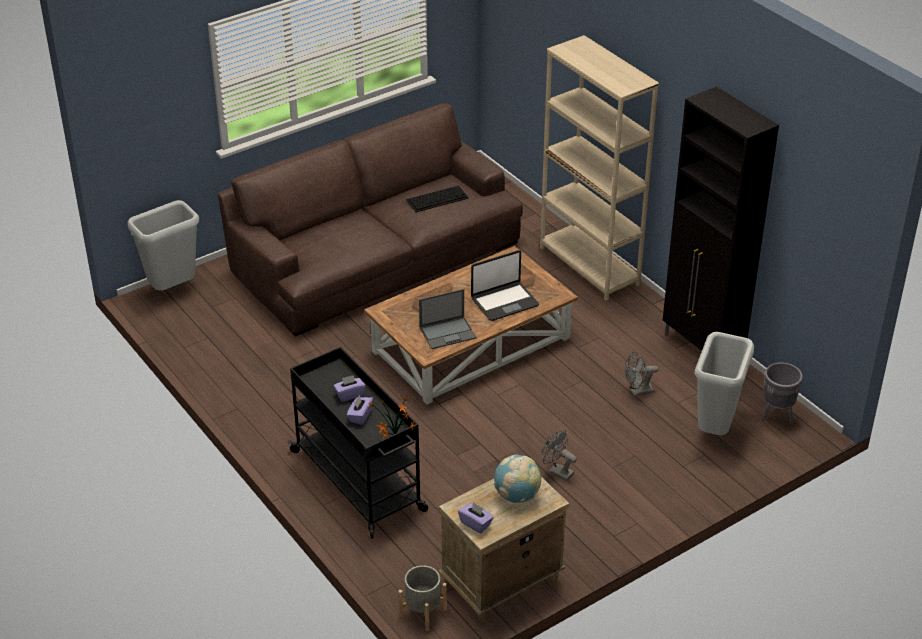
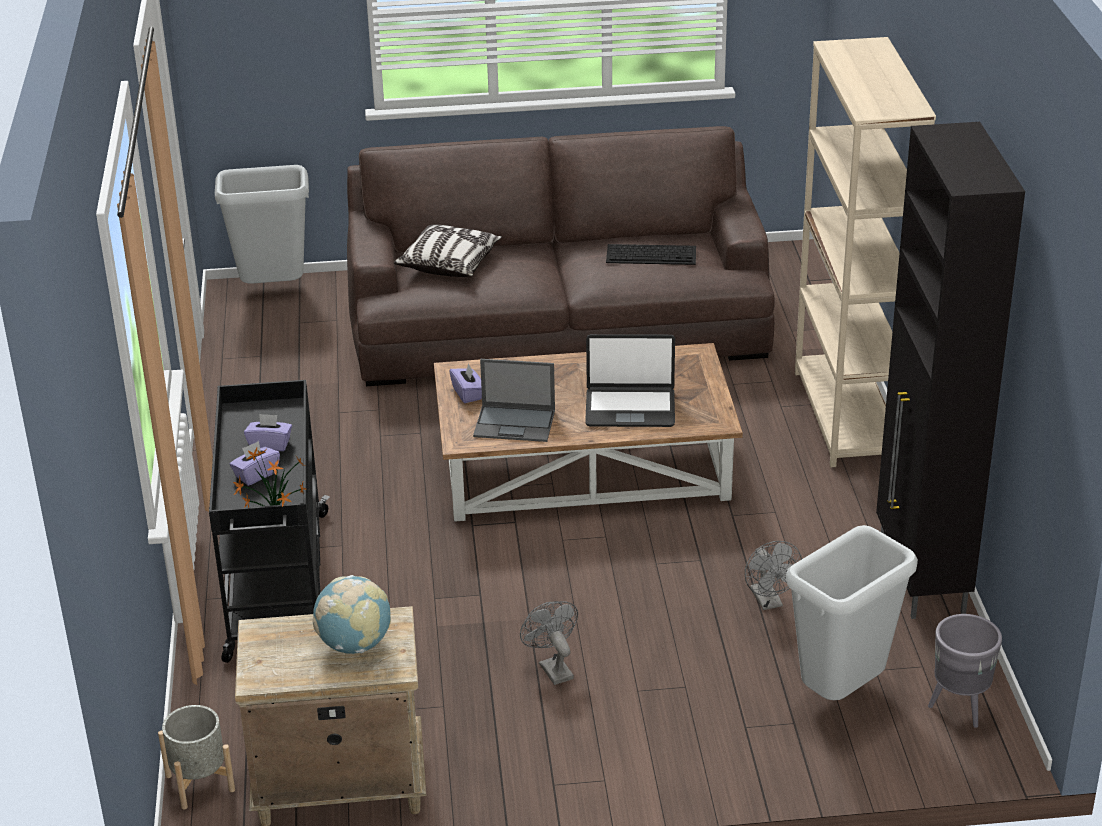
camera: 30 degrees right, 5 degrees down
purple tissue box [458,502,494,534] -> purple tissue box moved to [449,363,482,403]
grey fan [625,352,659,396] -> grey fan turned 120 degrees counterclockwise [745,541,802,610]
none -> pillow [394,225,502,277]

